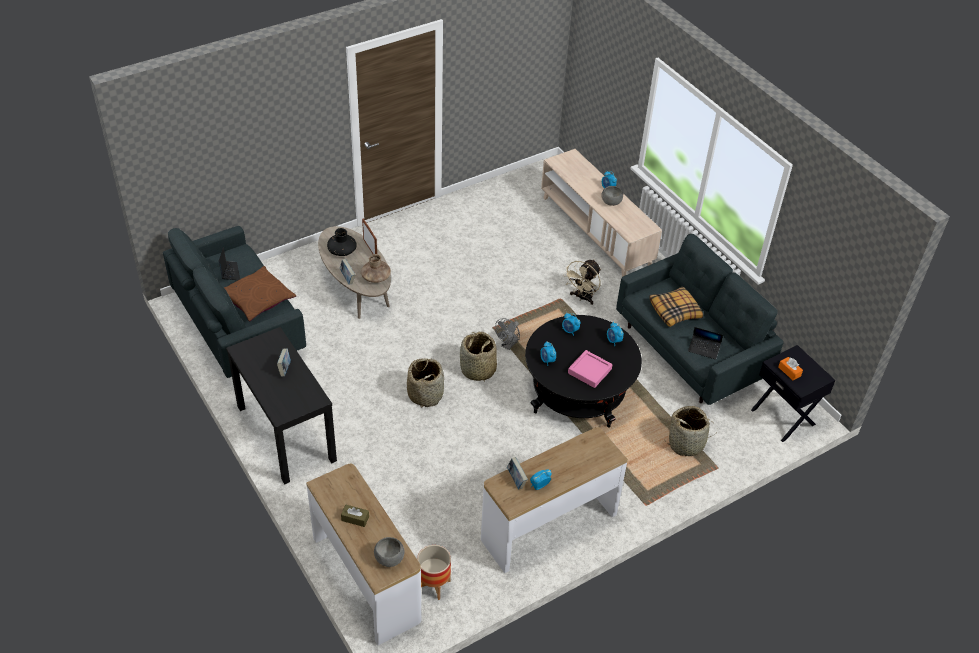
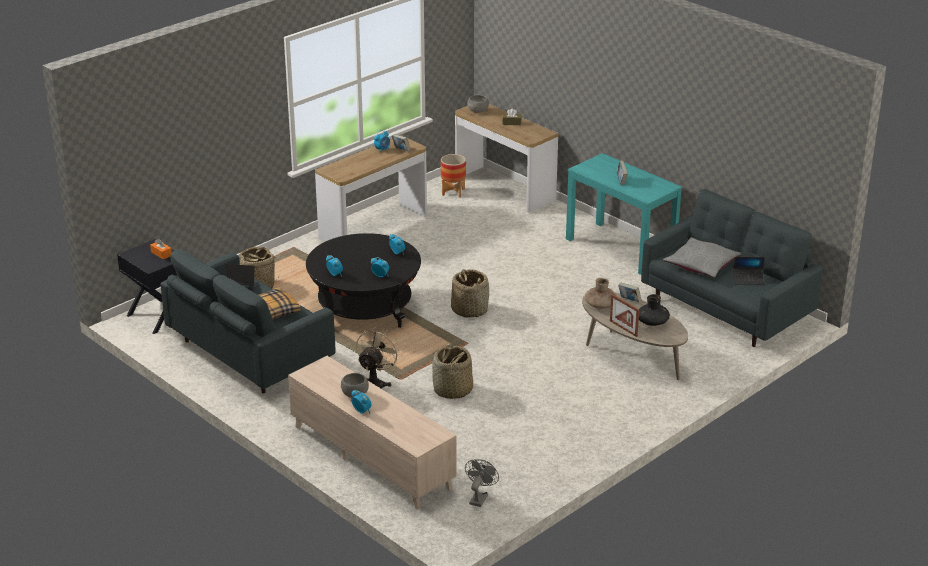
camera: 170 degrees right, 15 degrees down
laptop [219,247,240,280] -> laptop turned 60 degrees counterclockwise [733,257,765,285]
brown pillow [224,266,296,321] -> grey pillow [663,237,740,278]
black console table [226,327,337,484] -> turquoise console table [566,153,682,275]
basket [407,358,444,407] -> basket moved to [432,344,473,399]
grey fan [495,318,520,350] -> grey fan moved to [465,459,499,507]
pink tray [568,350,613,388] -> none

